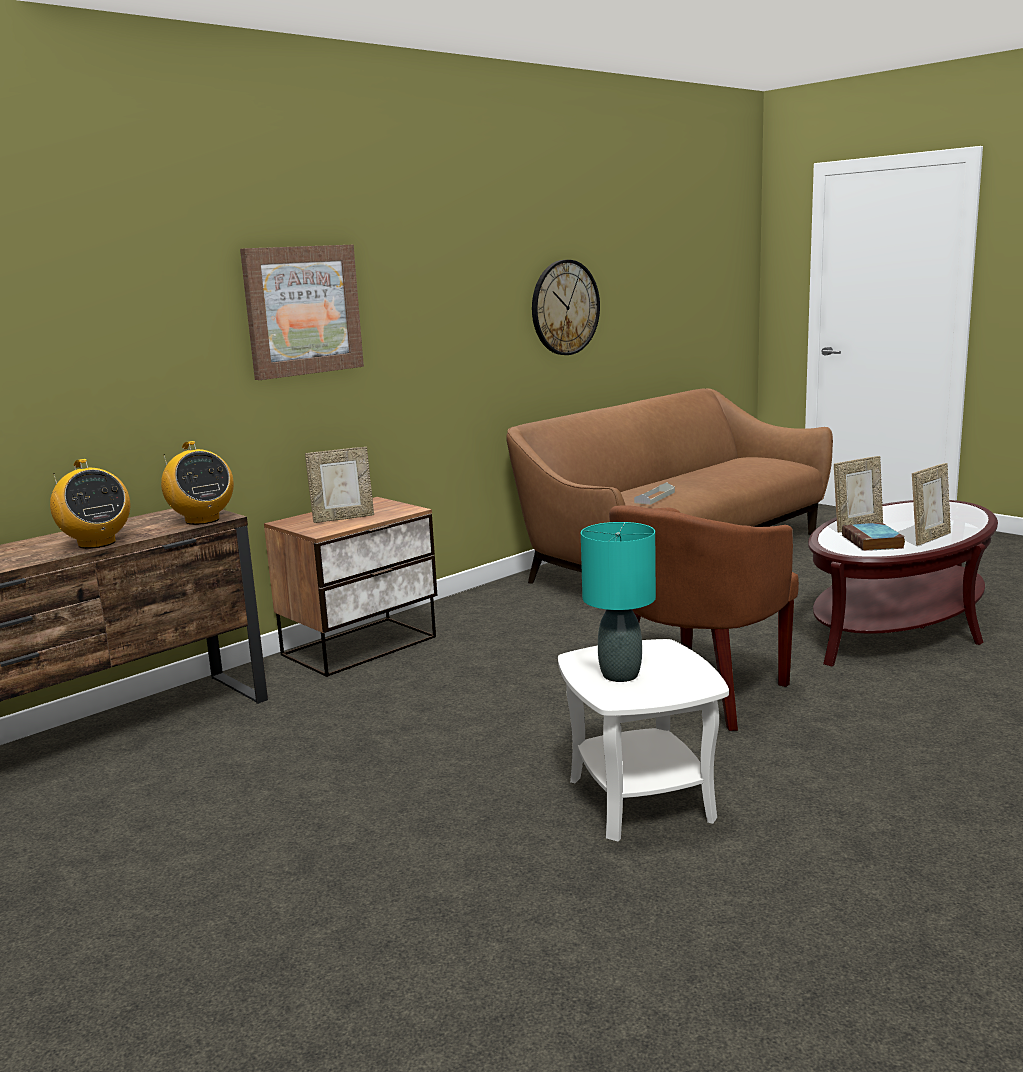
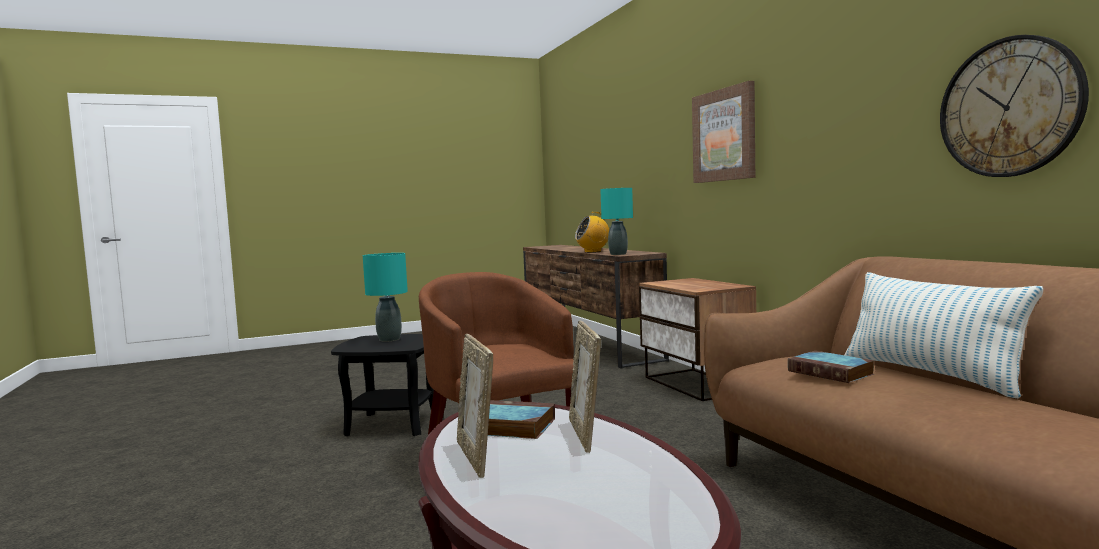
camera: 110 degrees right, 10 degrees down
radio [161,441,234,525] -> turquoise table lamp [600,188,633,255]
picture frame [305,447,374,523] -> none
white side table [558,639,729,842] -> black side table [331,334,434,436]
grey tray [634,482,675,505] -> book [788,351,875,383]
none -> pillow [845,272,1043,398]

